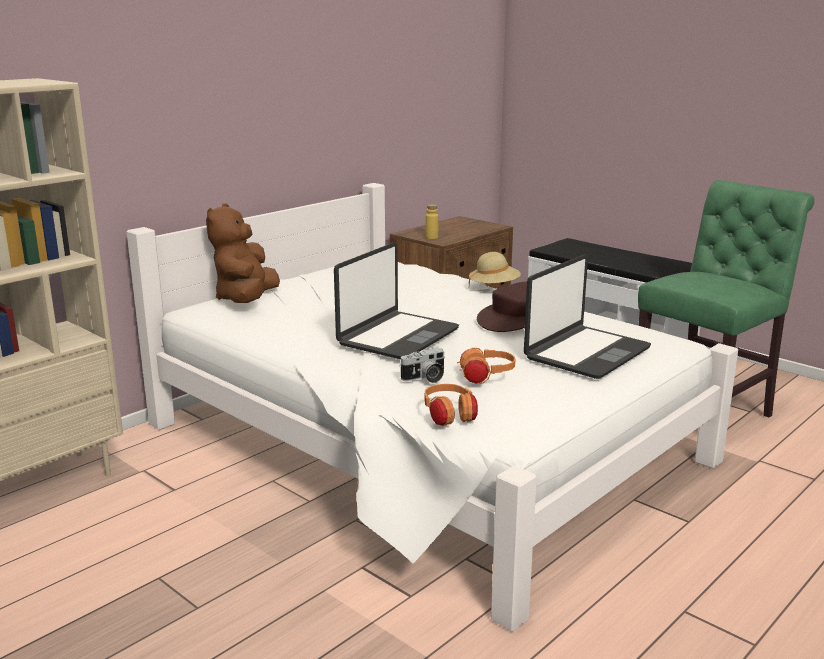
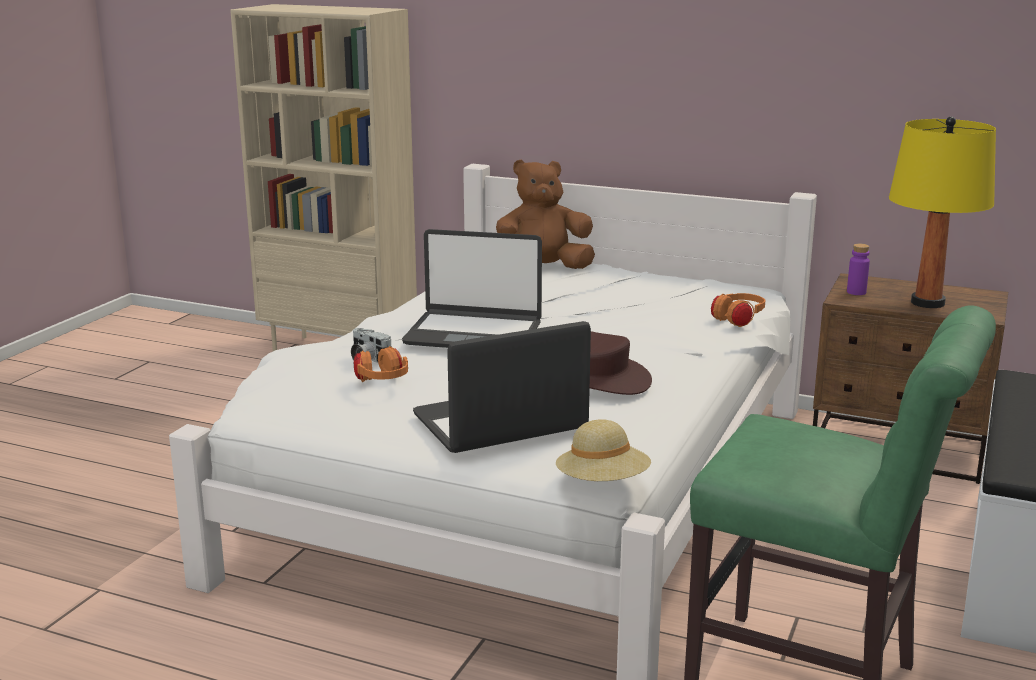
camera: 70 degrees right, 0 degrees up
orange headphones [425,384,478,426] -> orange headphones moved to [711,293,765,327]
yellow bottle [426,204,439,239] -> purple bottle [847,244,870,295]
beige hat [469,252,521,288] -> beige hat moved to [556,419,651,481]
laptop [524,254,651,379] -> laptop turned 135 degrees clockwise [413,321,591,453]
none -> yellow table lamp [889,117,996,308]

